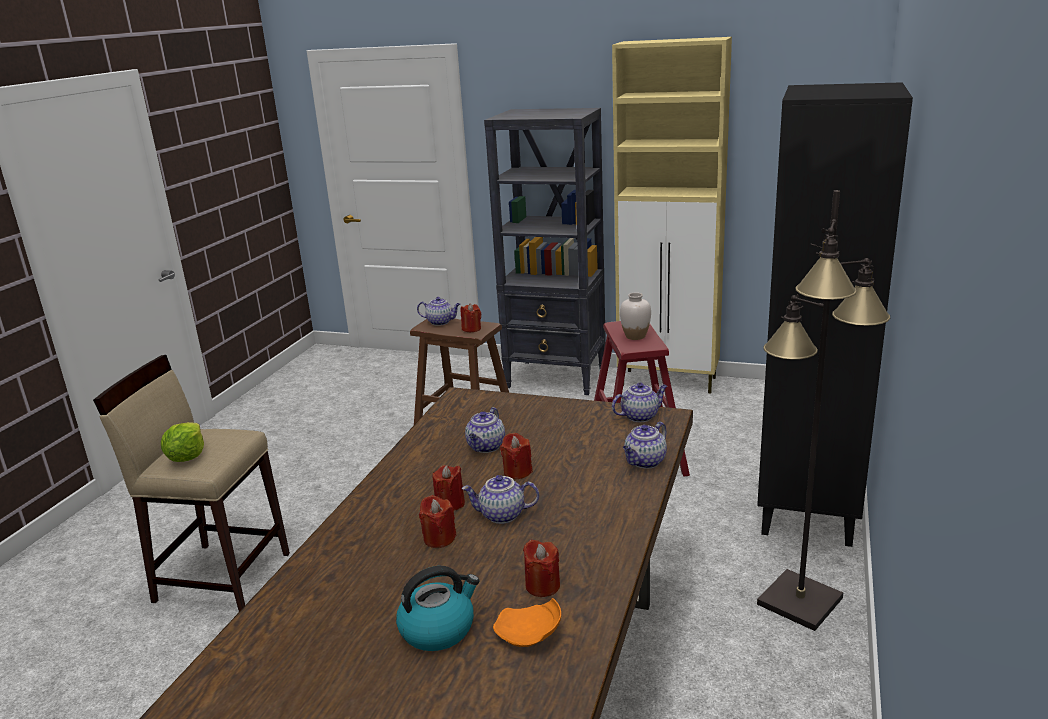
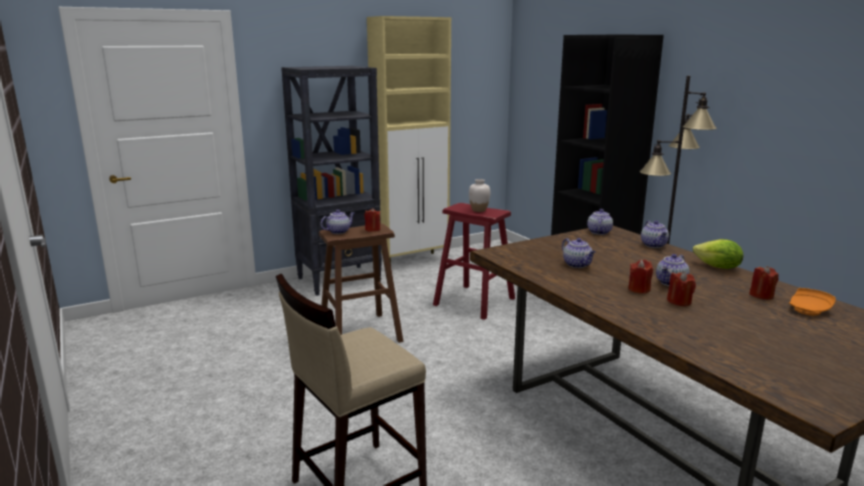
camera: 50 degrees left, 5 degrees down
lettuce [161,422,204,462] -> lettuce moved to [693,239,743,269]
kettle [396,566,479,651] -> none
red candle [500,433,533,479] -> none

